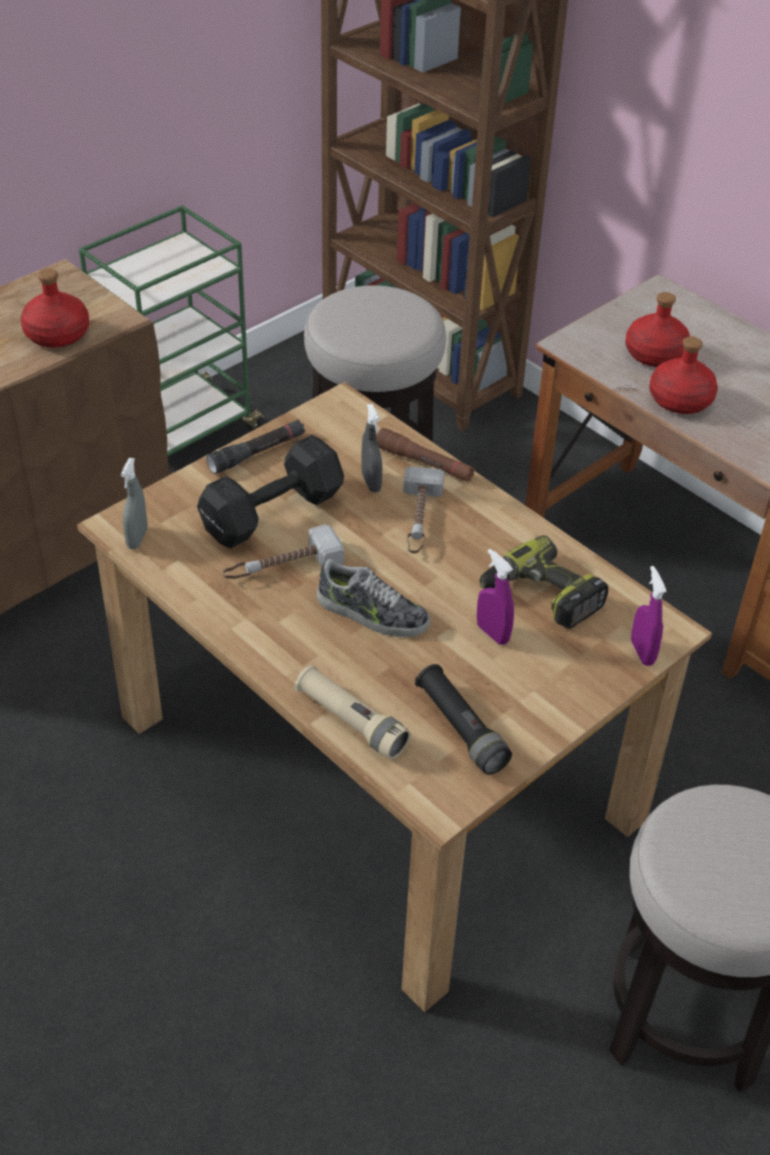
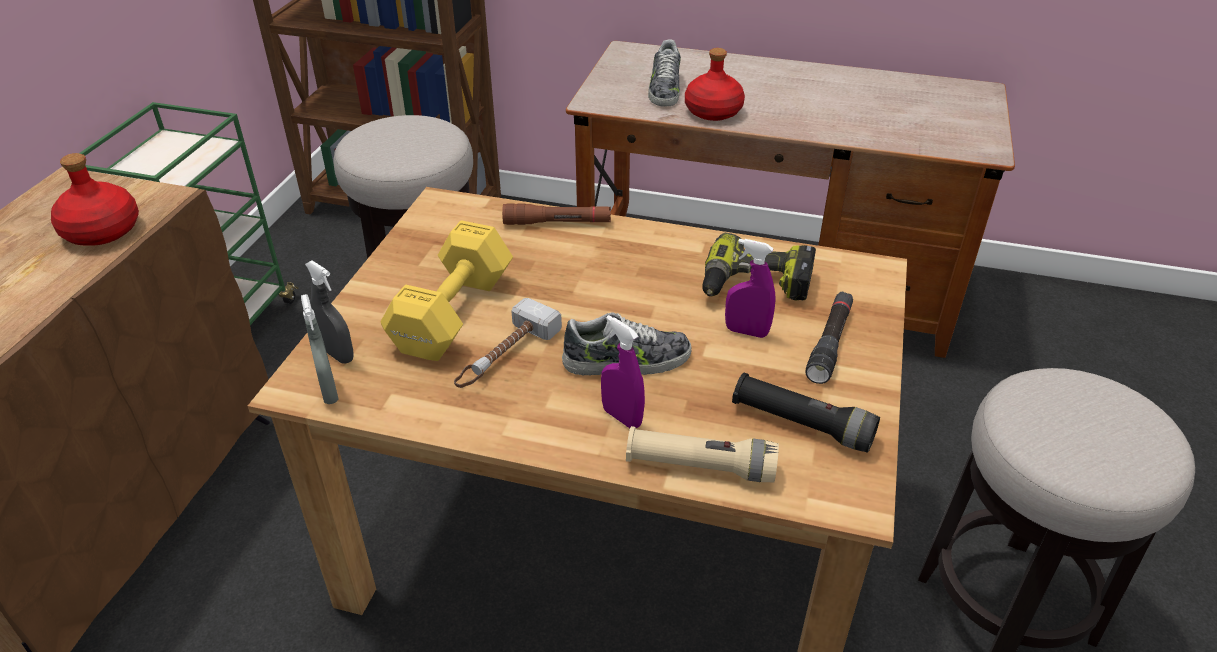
camera: 30 degrees left, 5 degrees down
black dumbbell [197,435,344,548] -> yellow dumbbell [381,220,513,361]
black flashlight [206,420,305,474] -> black flashlight moved to [805,291,853,384]
grey spray bottle [361,404,382,492] -> grey spray bottle moved to [305,260,353,363]
hammer [403,466,445,553] -> none
red bottle [625,292,690,367] -> shoe [648,39,681,107]
purple spray bottle [631,566,667,666] -> purple spray bottle moved to [601,315,645,428]

